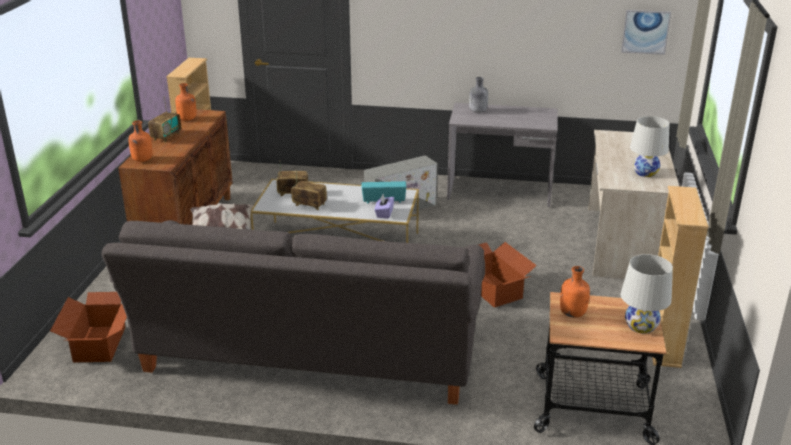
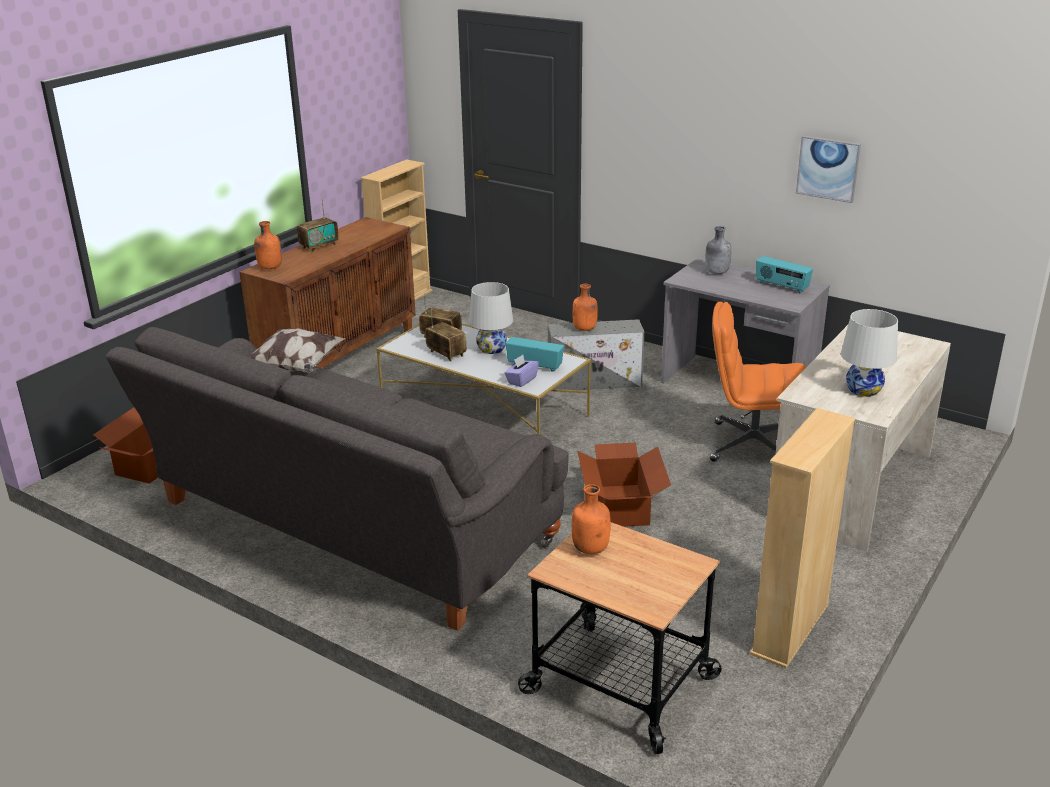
camera: 25 degrees right, 0 degrees up
orange bottle [175,83,197,121] -> orange bottle moved to [572,284,598,331]
picture [621,10,671,55] -> picture moved to [796,136,861,203]
white table lamp [621,254,673,334] -> white table lamp moved to [469,282,513,354]
none -> orange office chair [710,302,806,462]
none -> radio [756,256,813,293]

